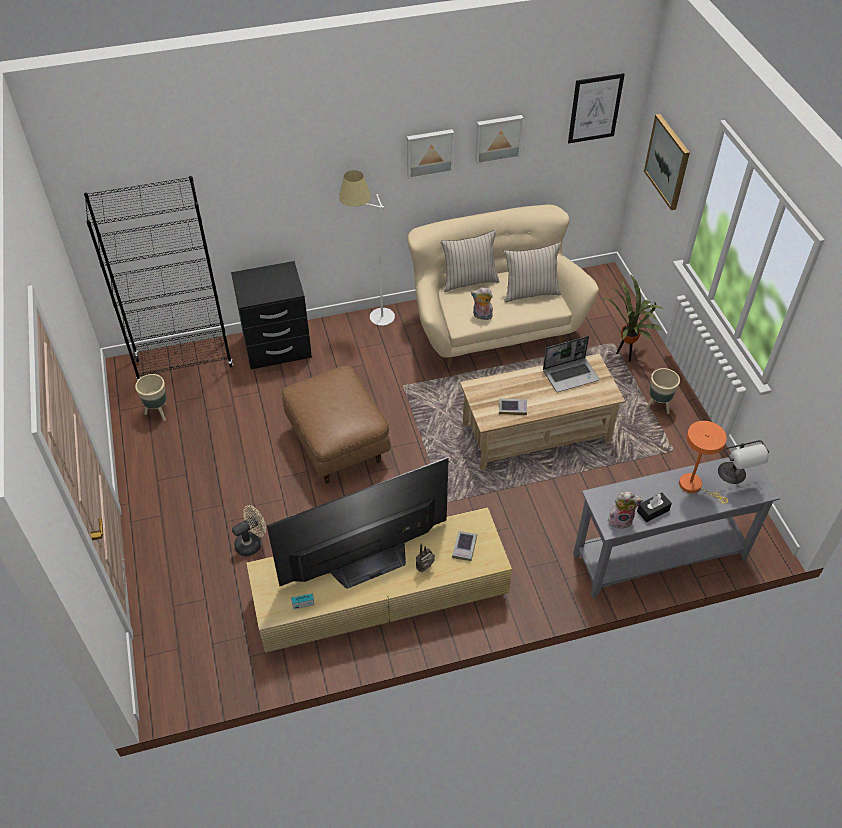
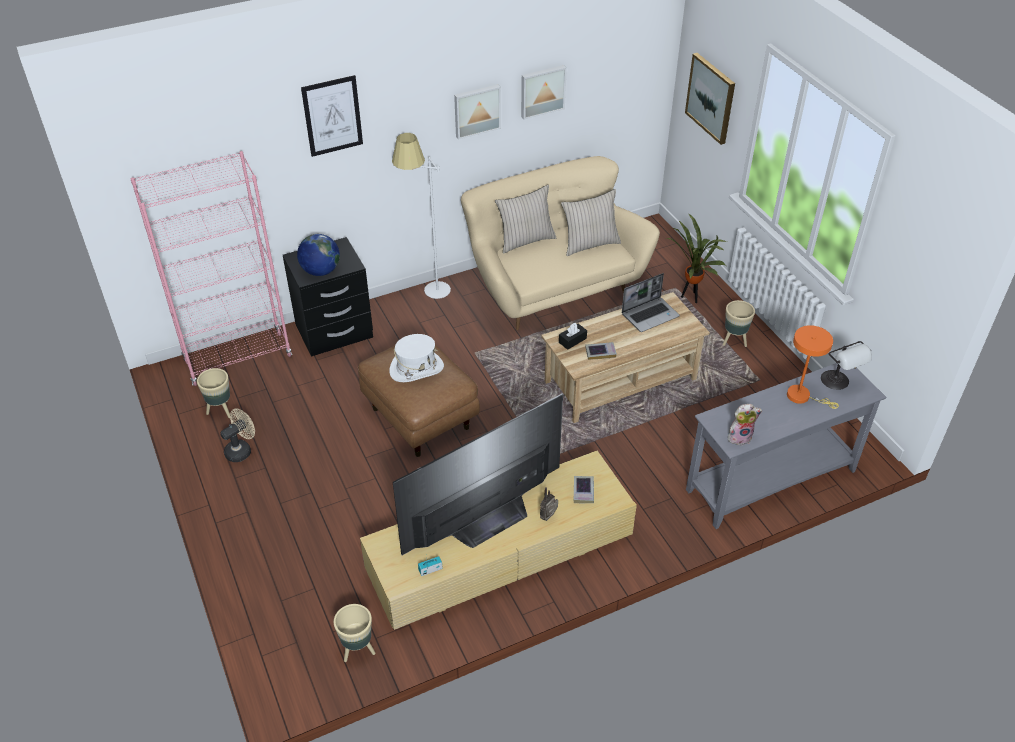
camera: 10 degrees left, 5 degrees down
black bookcase [84,176,233,381] -> pink bookcase [130,151,292,386]
beige fan [232,505,266,556] -> beige fan moved to [220,409,255,462]
plush toy [471,288,493,320] -> none
picture [568,73,625,143] -> picture moved to [301,75,363,157]
black tissue box [637,493,672,522] -> black tissue box moved to [559,323,587,350]
none -> globe [297,234,340,276]
none -> beige planter [334,604,376,662]
none -> white hat [389,334,444,382]

